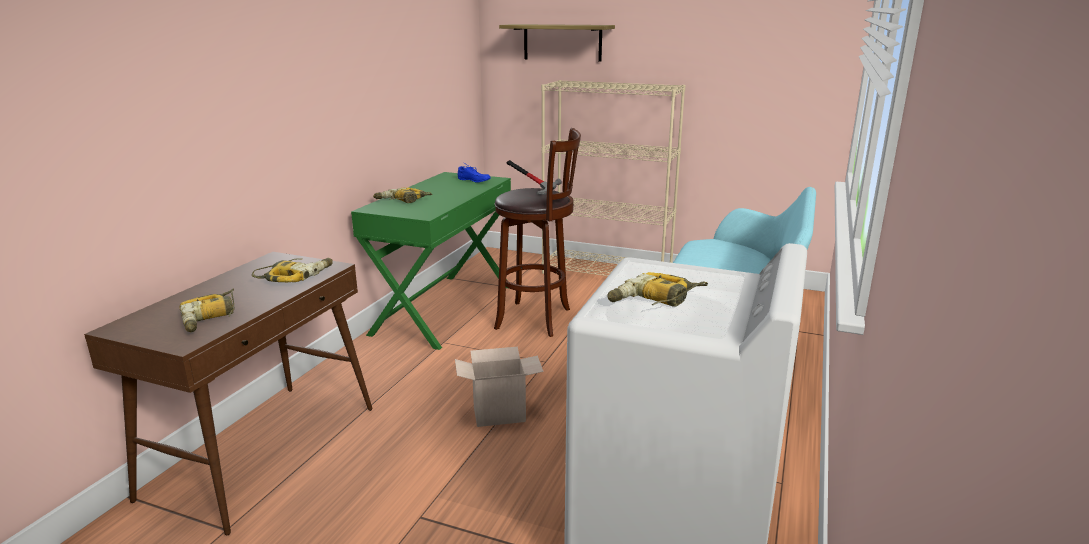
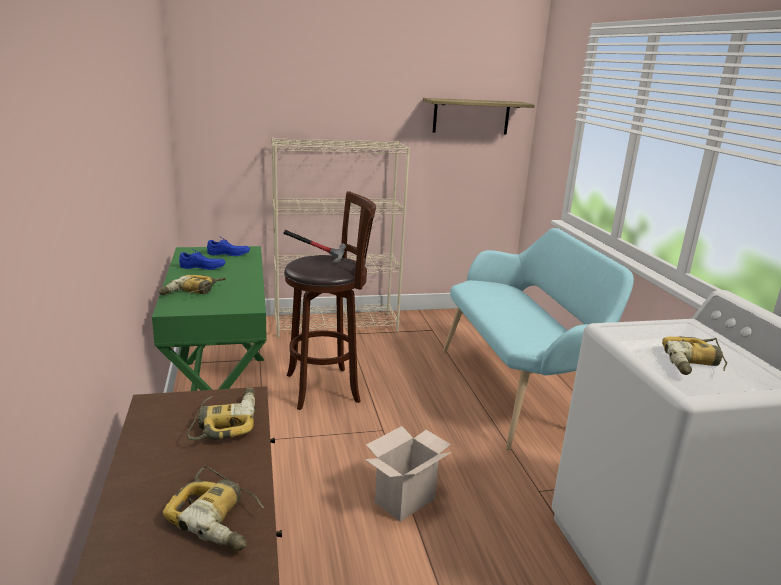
camera: 35 degrees left, 0 degrees up
shelf [499,24,615,62] -> shelf moved to [423,98,535,134]
none -> blue shoe [179,249,226,270]

